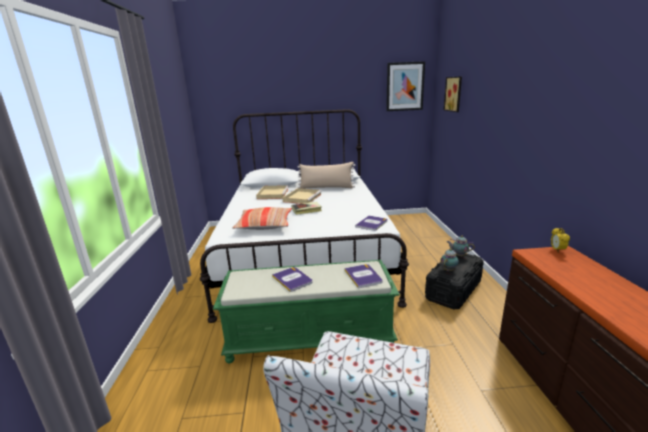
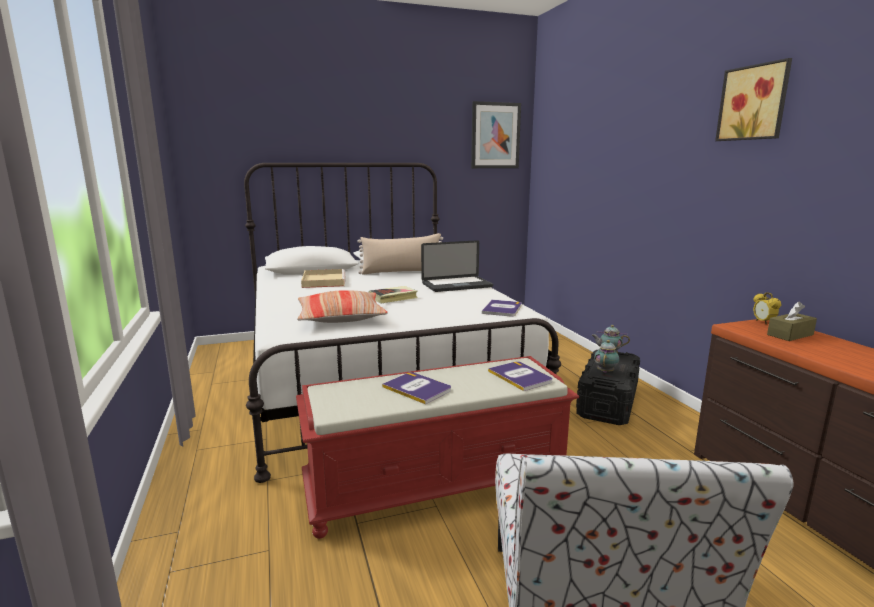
camera: 15 degrees left, 5 degrees down
green bench [213,260,400,363] -> red bench [296,356,579,539]
beige tray [283,188,322,204] -> none
picture [444,76,462,112] -> picture moved to [715,58,792,141]
none -> laptop [421,240,493,292]
none -> brown tissue box [767,301,817,341]

